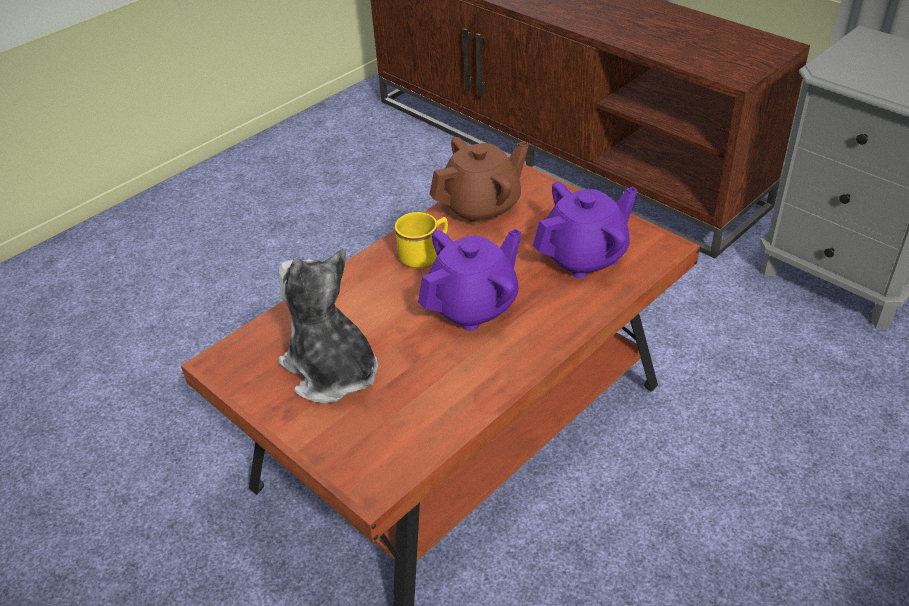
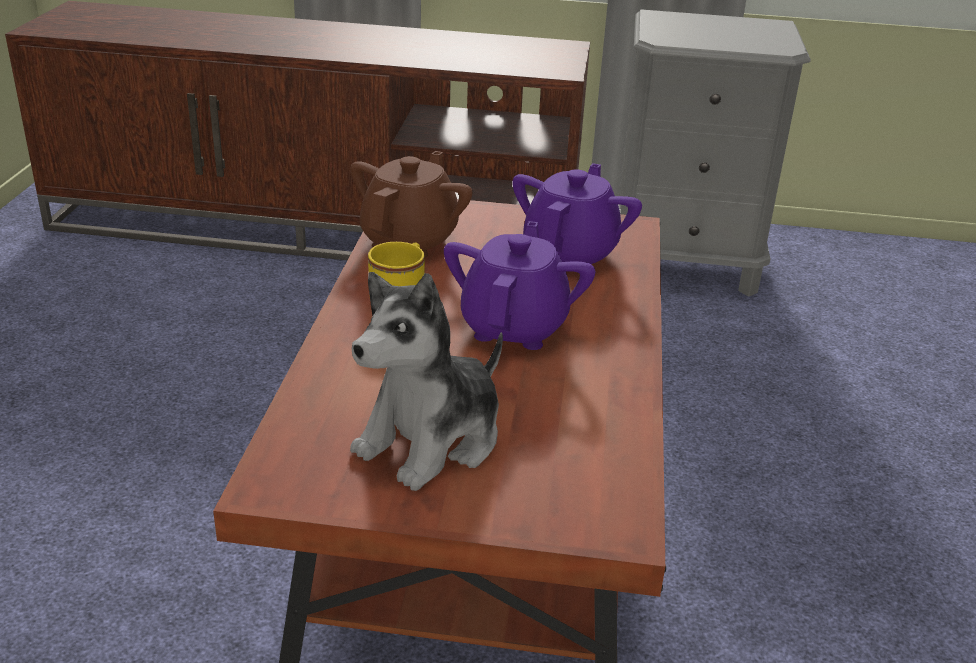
camera: 40 degrees left, 10 degrees down
plush toy [278,248,378,403] -> plush toy turned 60 degrees counterclockwise [350,272,503,491]

